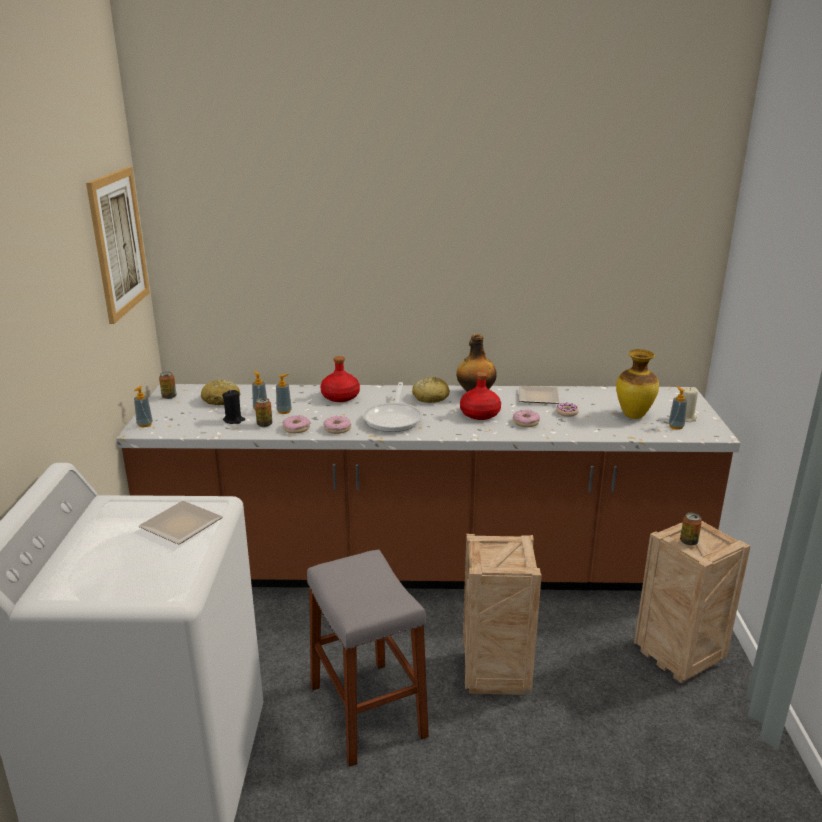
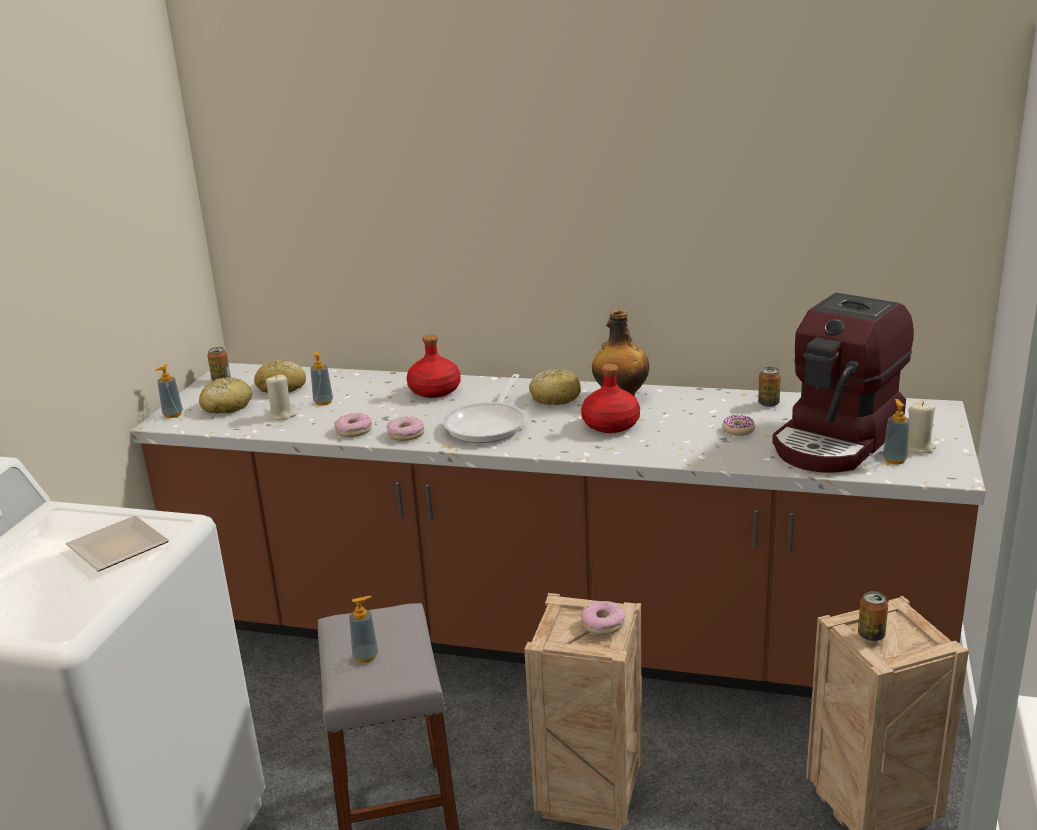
camera: 15 degrees right, 0 degrees up
picture [86,167,150,324] -> none
black candle [222,390,245,424] -> beige candle [266,374,296,420]
can [255,398,272,427] -> can moved to [758,367,781,407]
soap dispenser [276,374,292,414] -> soap dispenser moved to [349,596,378,663]
donut [513,410,540,427] -> donut moved to [581,601,625,635]
plate [519,386,560,404] -> none
vase [616,349,659,419] -> coffee machine [772,293,914,473]
none -> bread [199,377,252,414]

